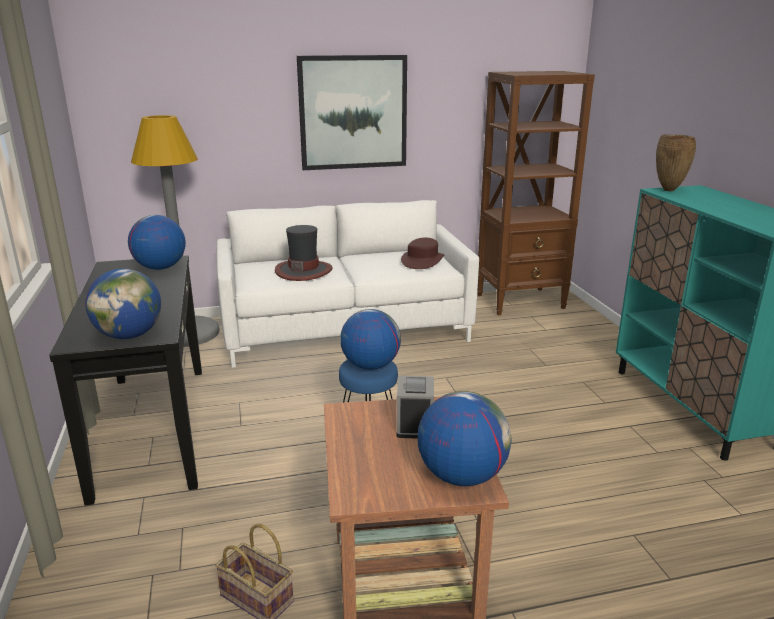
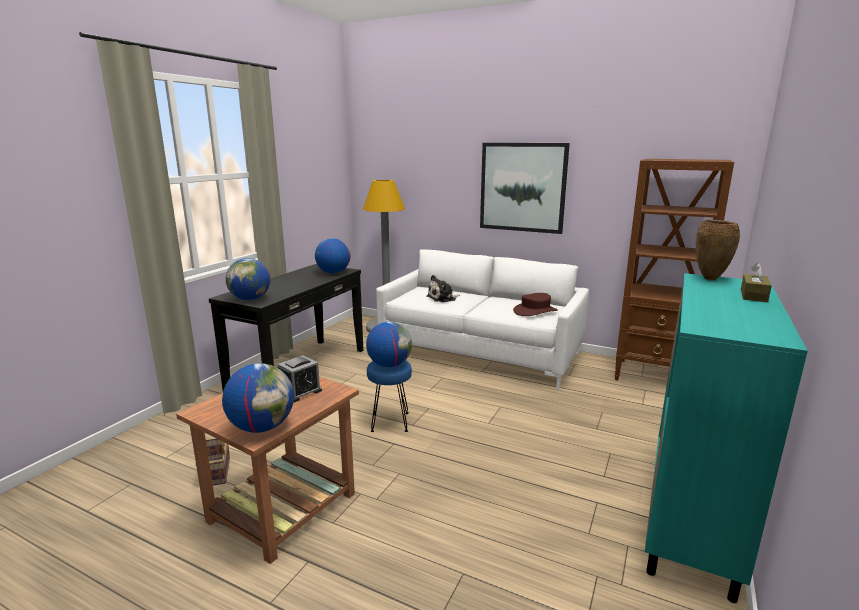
camera: 40 degrees right, 5 degrees down
hat [275,225,333,281] -> plush toy [427,275,460,303]
none -> brown tissue box [741,263,772,303]

